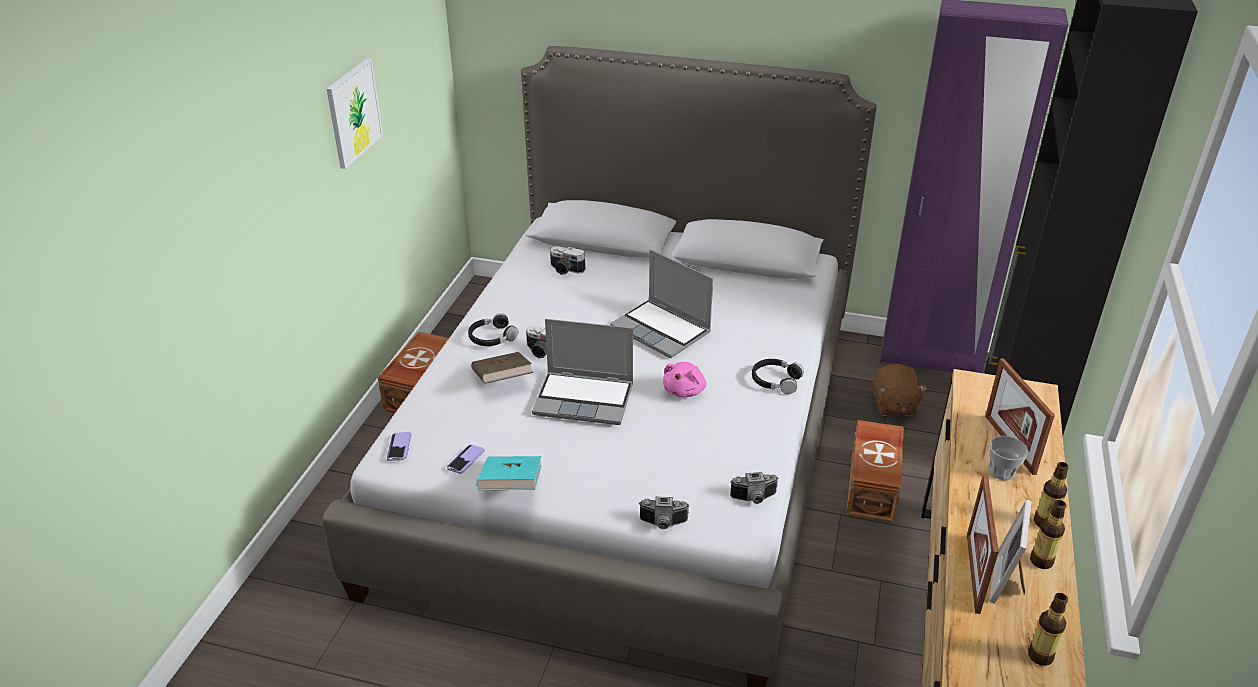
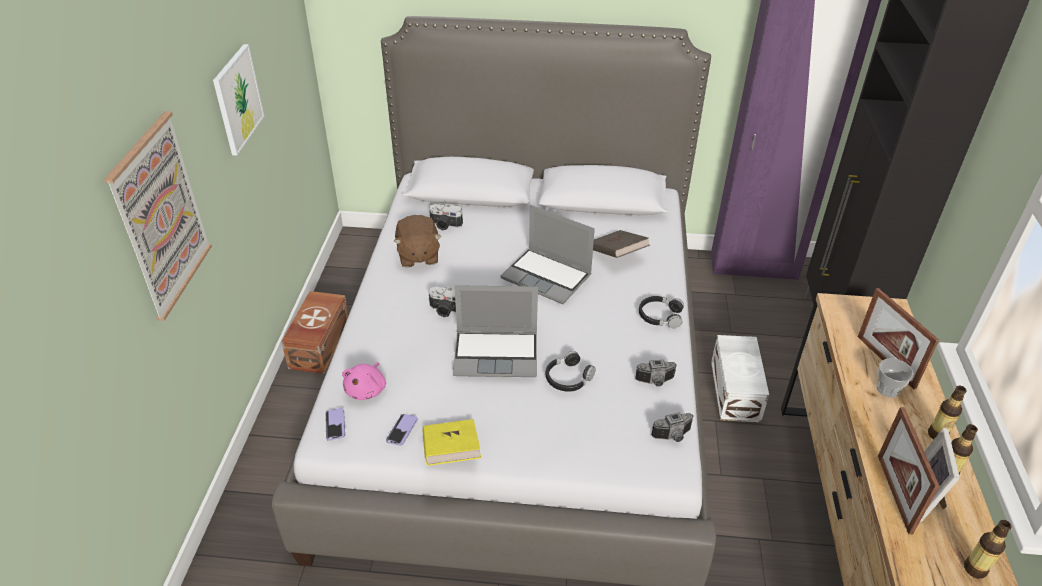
camera: 10 degrees left, 5 degrees up
black headphones [468,313,518,346] -> black headphones moved to [546,351,596,392]
brown book [471,352,533,384] -> brown book moved to [593,230,650,258]
turquoise book [476,456,542,490] -> yellow book [422,419,481,466]
camera [639,497,689,529] -> camera moved to [635,360,677,387]
pink plush toy [663,362,706,397] -> pink plush toy moved to [342,362,386,400]
brown storage box [846,420,904,522] -> white storage box [711,335,769,422]
brown plush toy [873,364,927,416] -> brown plush toy moved to [393,215,442,267]
none -> picture [104,111,212,321]

